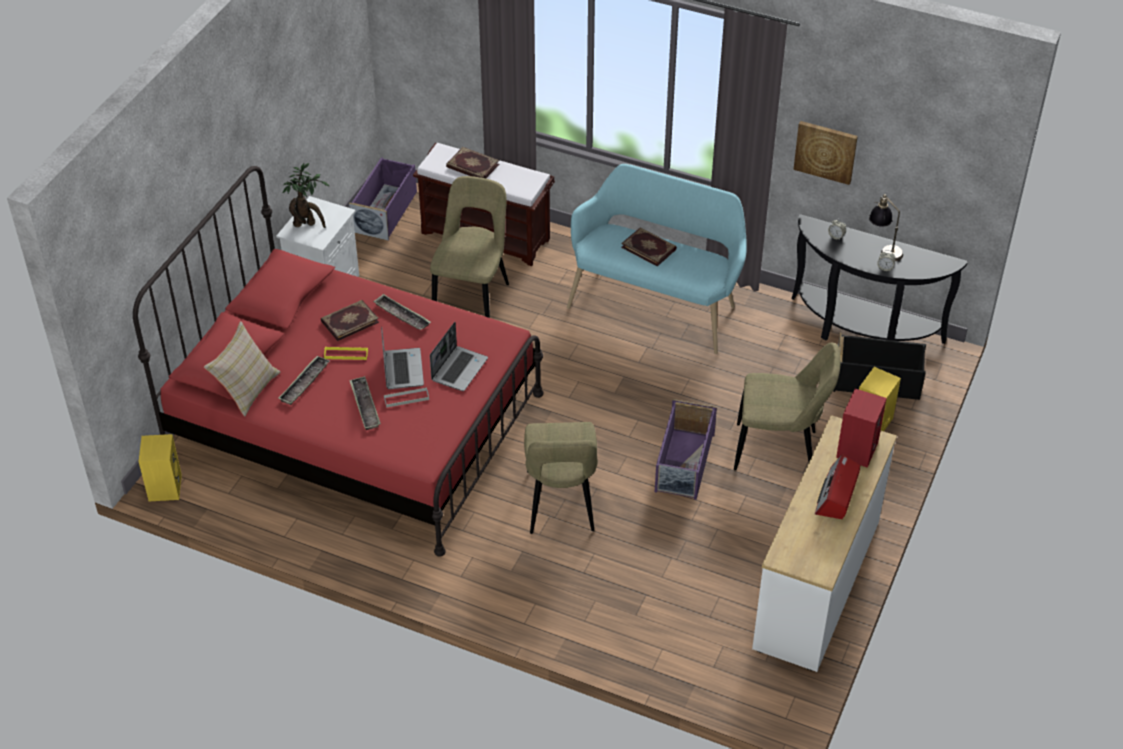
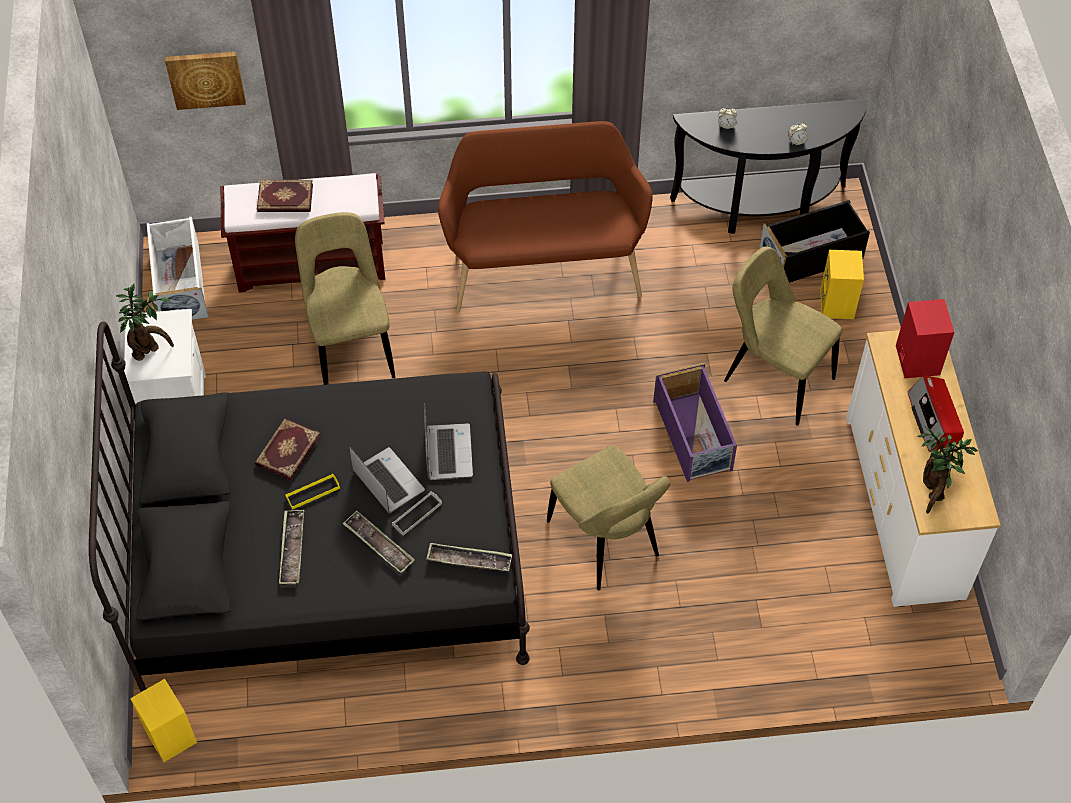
camera: 30 degrees left, 10 degrees up
red bed [133,166,544,557] -> black bed [89,321,530,692]
beige pillow [204,321,280,416] -> none
purple storage box [349,157,417,241] -> white storage box [147,217,209,320]
tray [373,294,431,330] -> tray moved to [426,543,512,571]
turquoise bench [567,164,747,354] -> brown bench [438,121,653,313]
book [621,227,677,266] -> none
beige chair [734,343,841,471] -> beige chair turned 120 degrees counterclockwise [724,246,842,425]
picture [793,121,858,185] -> picture moved to [165,52,246,110]
table lamp [869,194,903,261] -> none
none -> potted plant [917,427,978,514]

